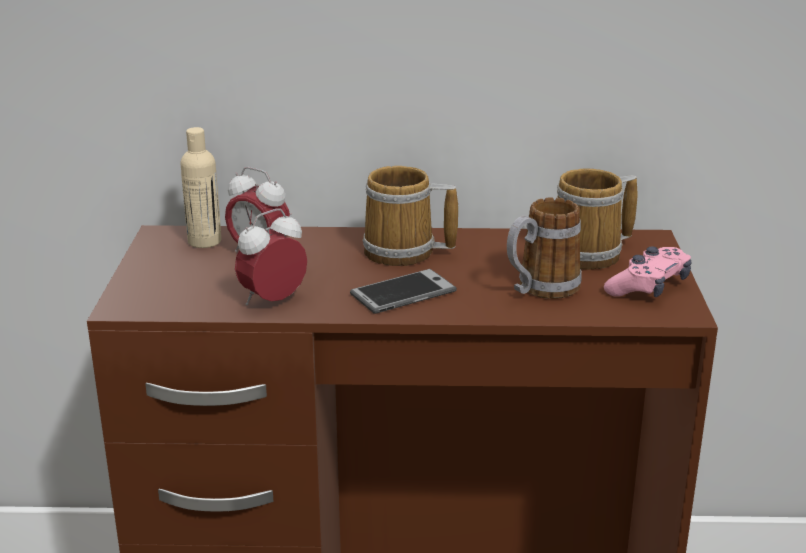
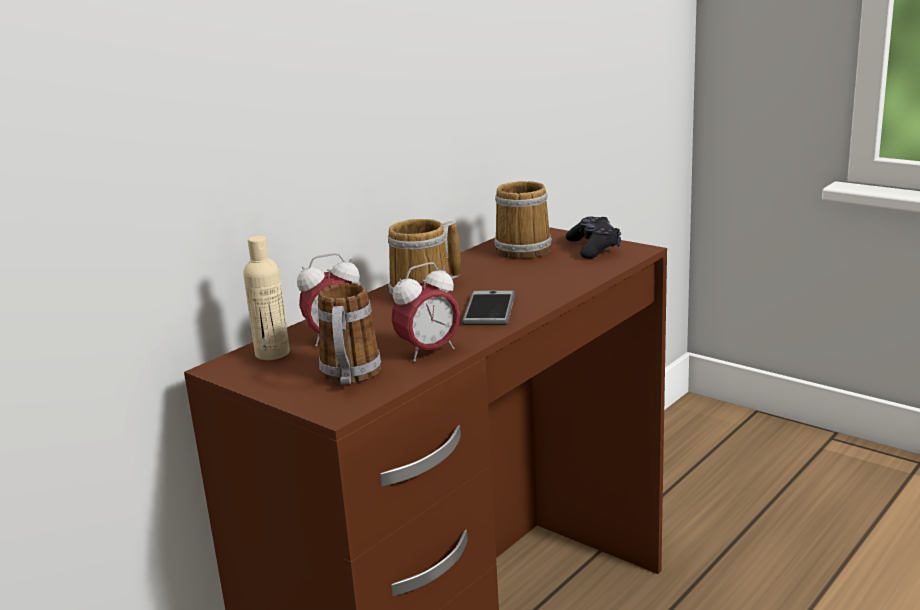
camera: 50 degrees left, 5 degrees down
alarm clock [235,209,307,305] -> alarm clock turned 120 degrees counterclockwise [391,262,460,362]
mug [507,197,582,299] -> mug moved to [318,283,381,385]
pink game controller [604,247,692,297] -> black game controller [566,217,621,259]

